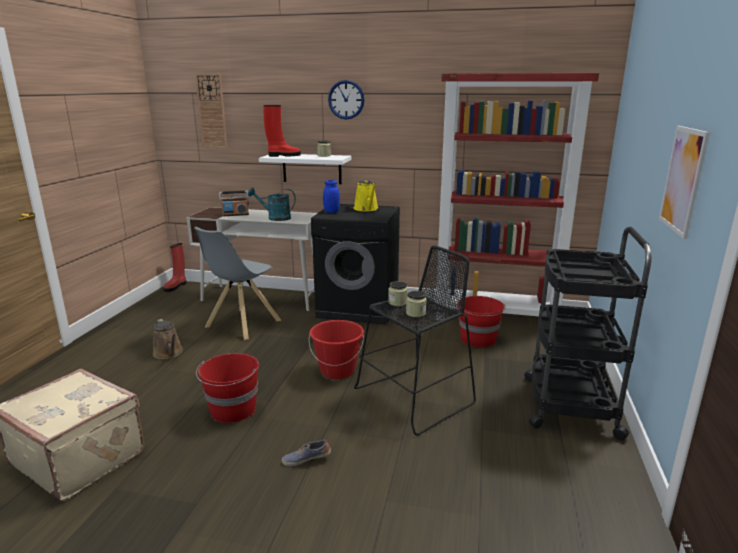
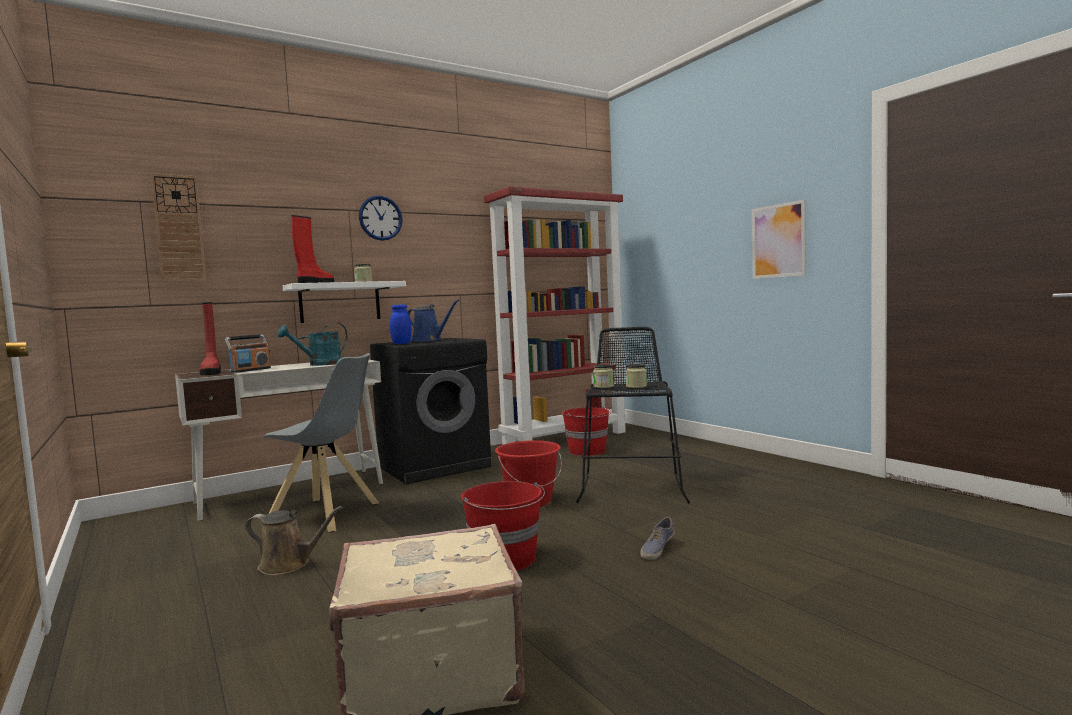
camera: 45 degrees left, 15 degrees down
red boot [163,243,186,292] -> red boot moved to [200,302,221,375]
grey chair [194,227,281,340] -> grey chair turned 60 degrees counterclockwise [263,353,379,532]
yellow watering can [354,179,378,211] -> blue watering can [407,300,459,341]
black cart [524,227,652,440] -> none

